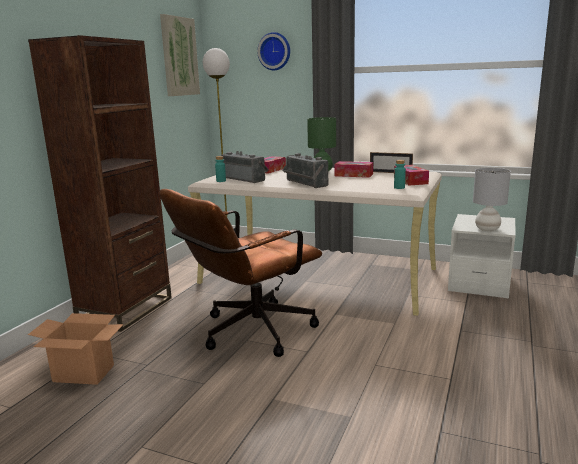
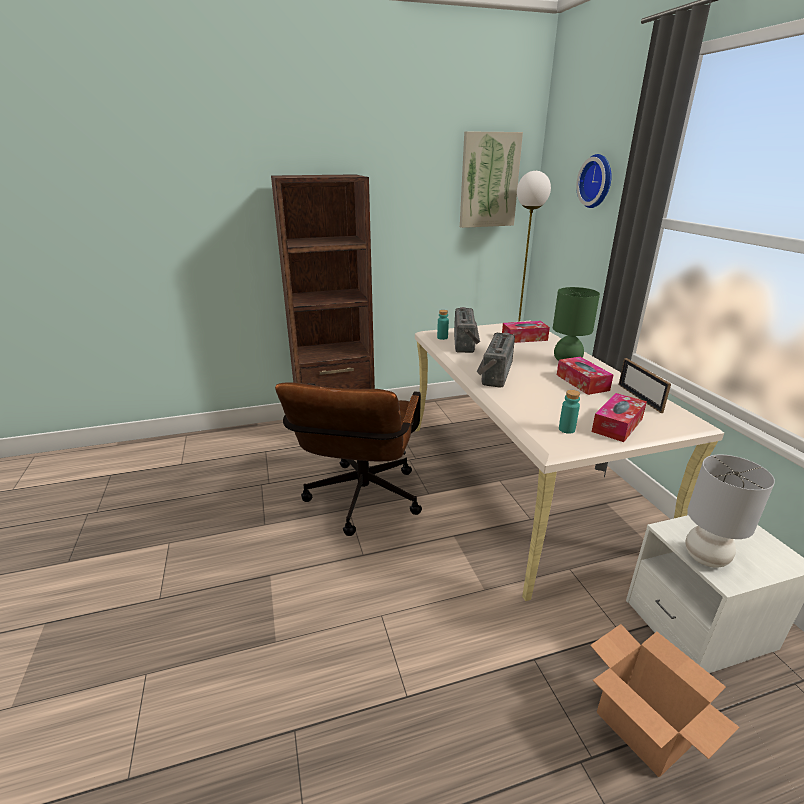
camera: 50 degrees right, 10 degrees up
cardboard box [28,313,124,385] -> cardboard box moved to [590,624,739,777]
brown office chair [159,189,322,357] -> brown office chair turned 90 degrees counterclockwise [275,382,422,536]

